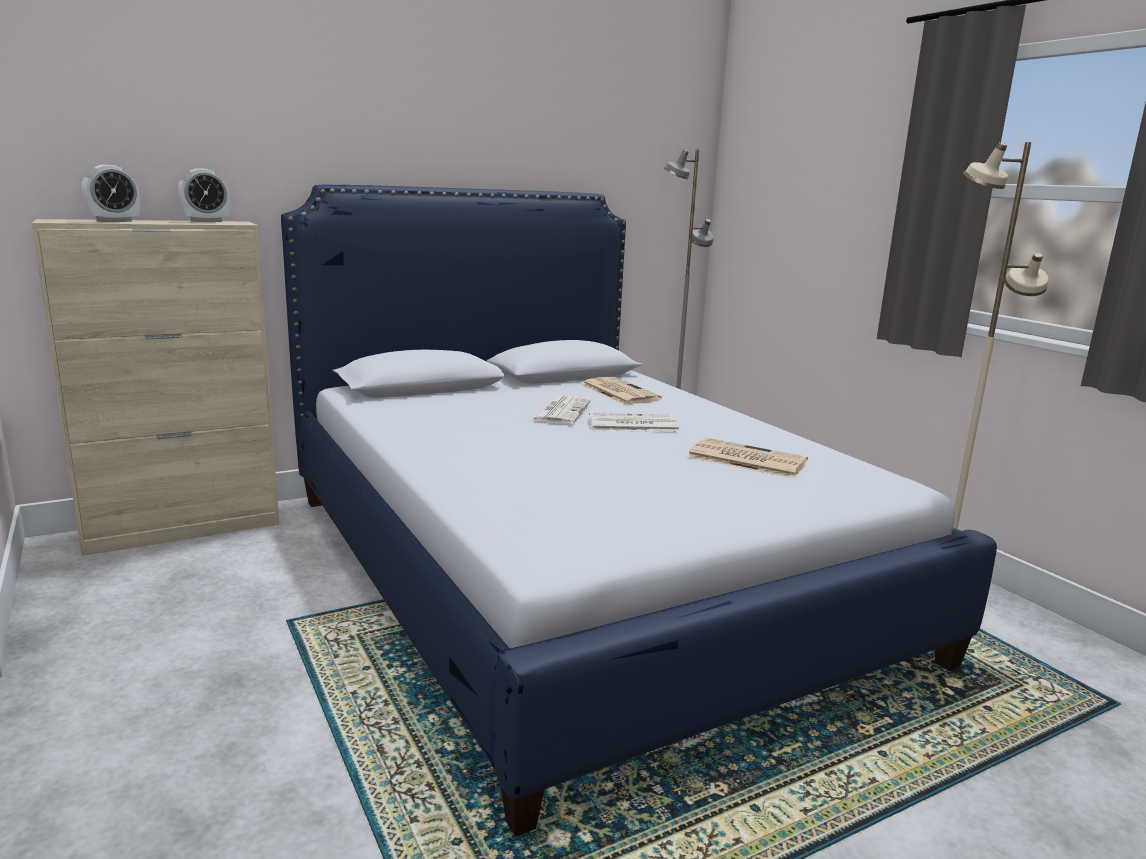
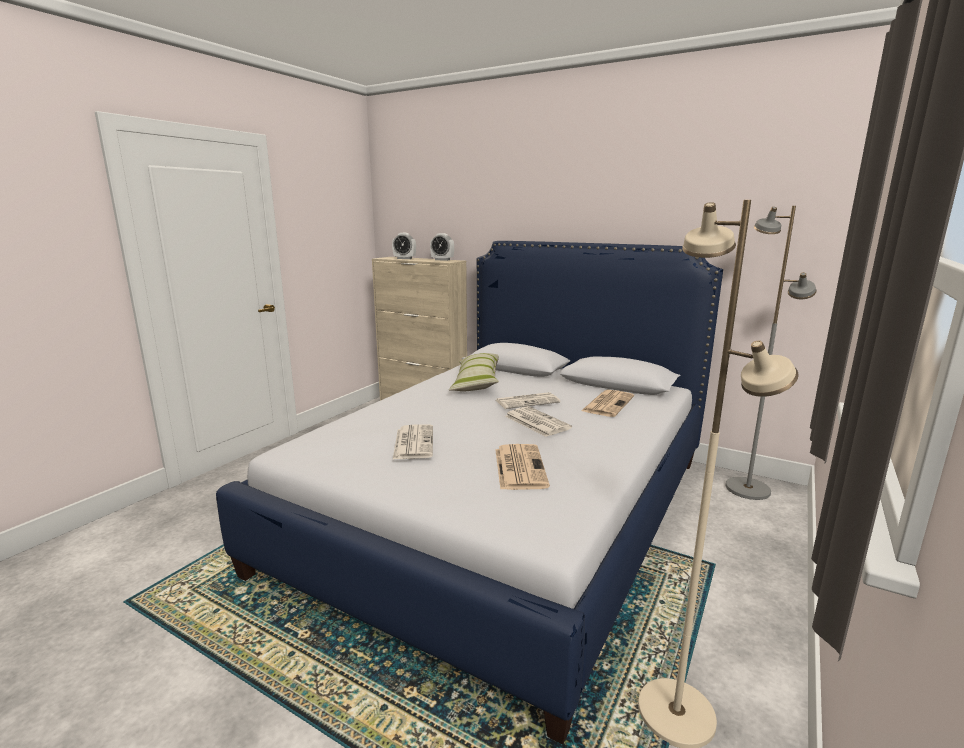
camera: 60 degrees right, 0 degrees up
none -> newspaper [393,424,433,459]
none -> pillow [449,353,499,392]

